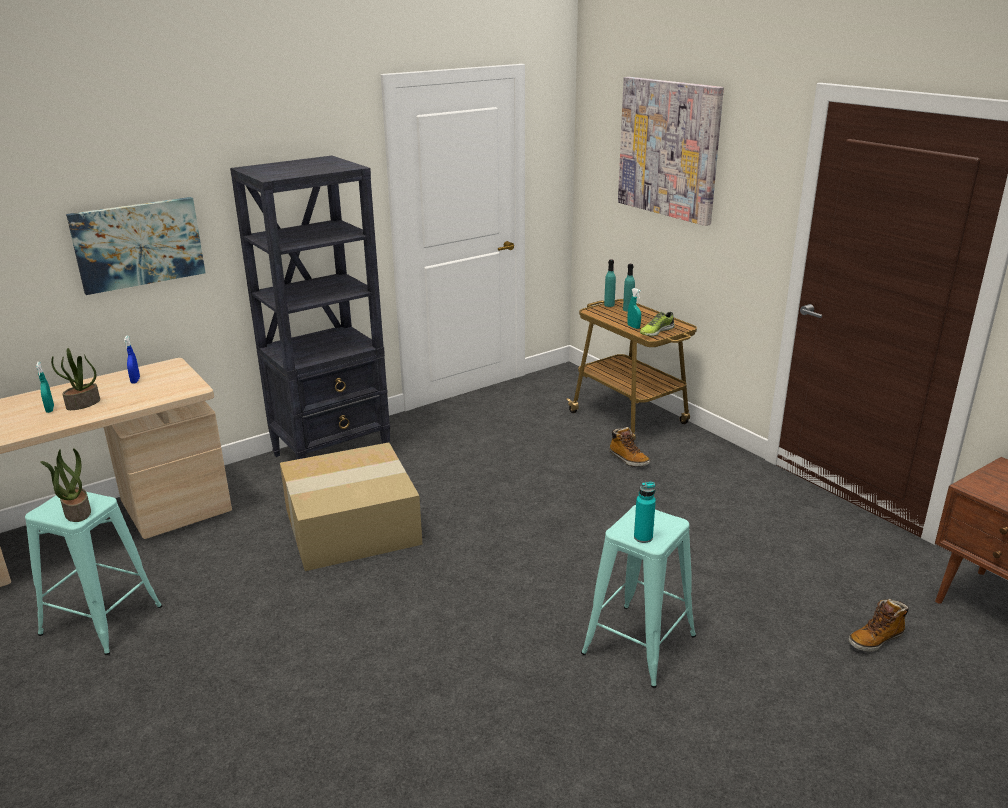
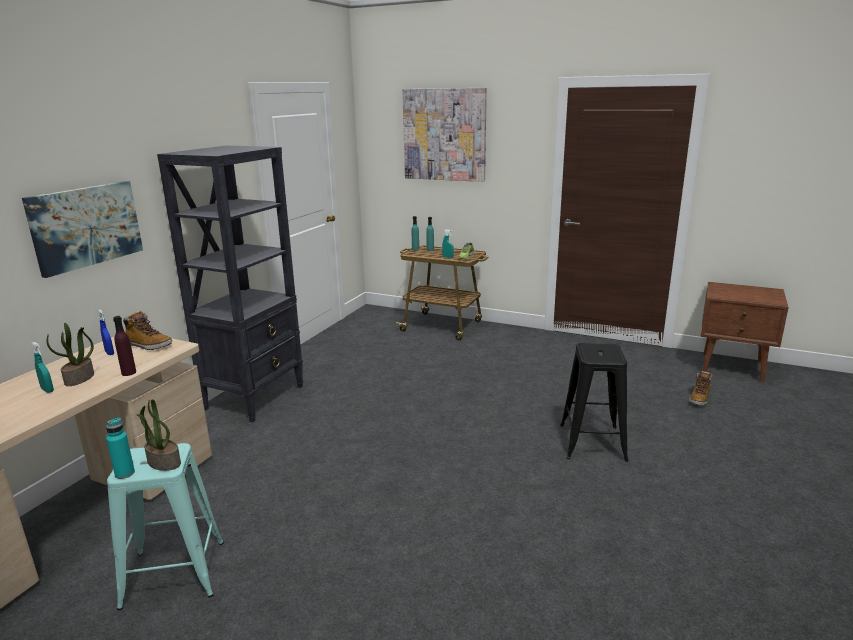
camera: 30 degrees left, 5 degrees down
cardboard box [280,442,423,571] -> none
turquoise stool [581,505,696,688] -> black stool [560,343,628,462]
boot [609,427,650,467] -> boot moved to [123,311,172,350]
turquoise bottle [634,482,656,543] -> turquoise bottle moved to [106,418,135,479]
none -> purple bottle [113,316,136,376]

